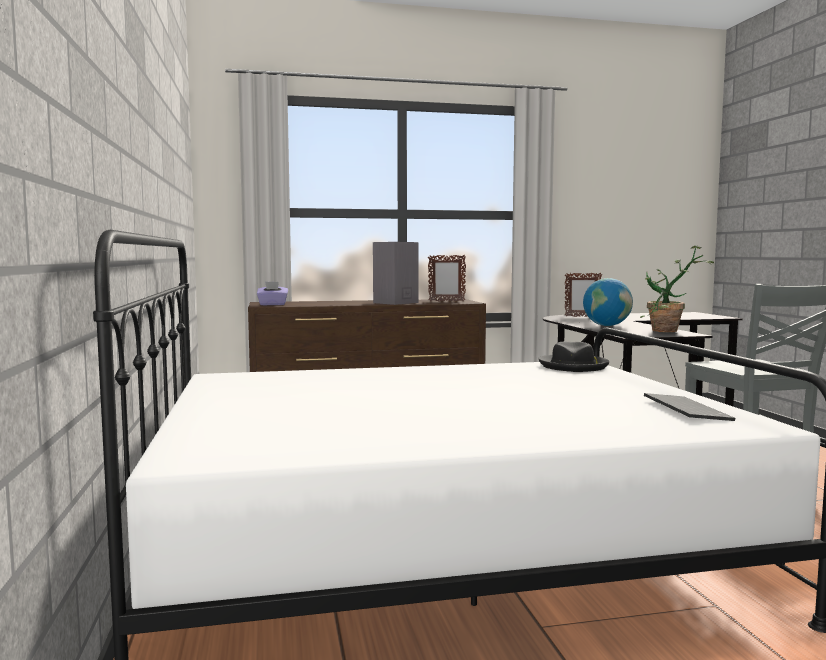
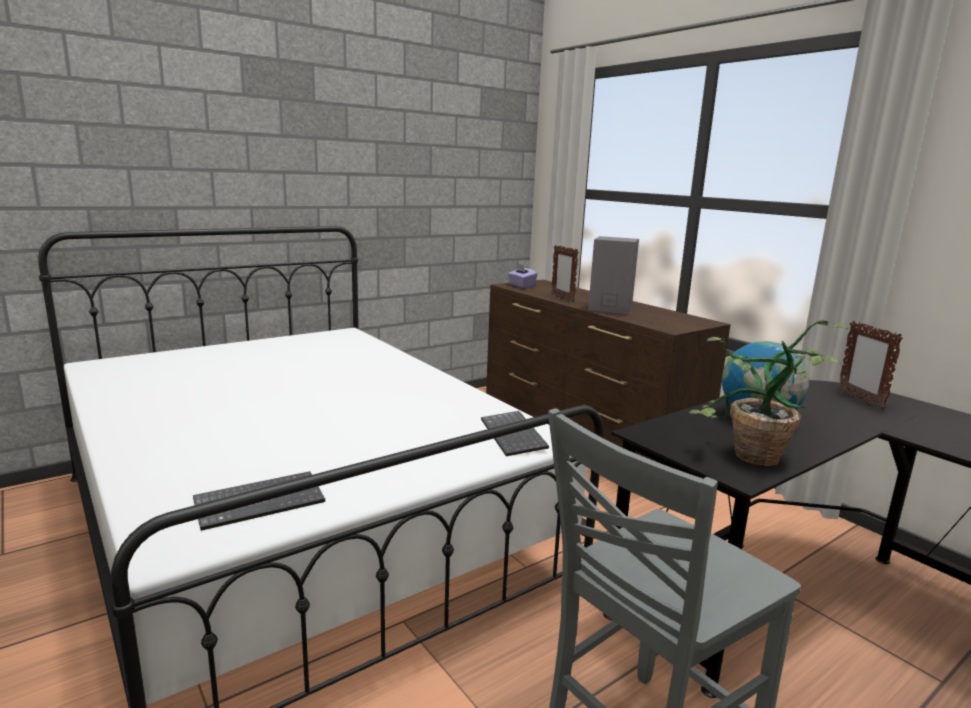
camera: 65 degrees right, 10 degrees up
picture frame [428,255,466,302] -> picture frame moved to [551,245,578,302]
black hat [538,342,609,372] -> keyboard [481,411,549,456]

